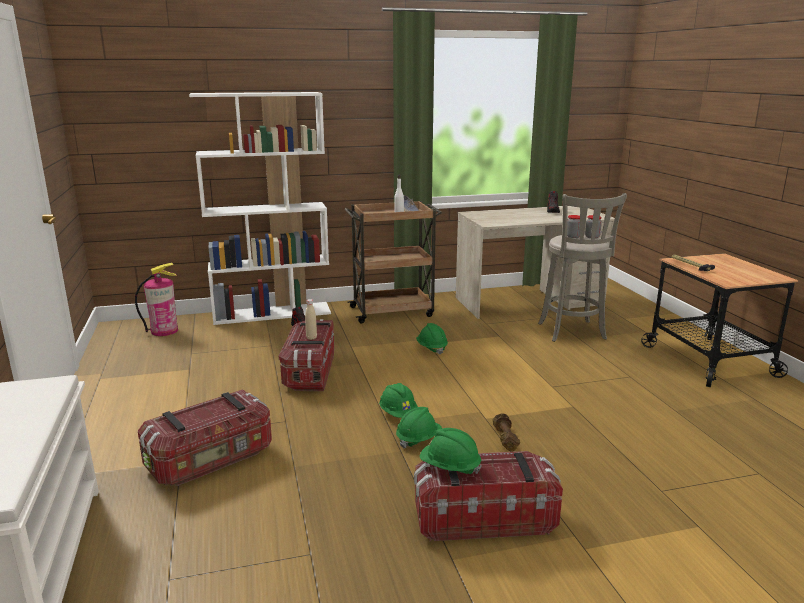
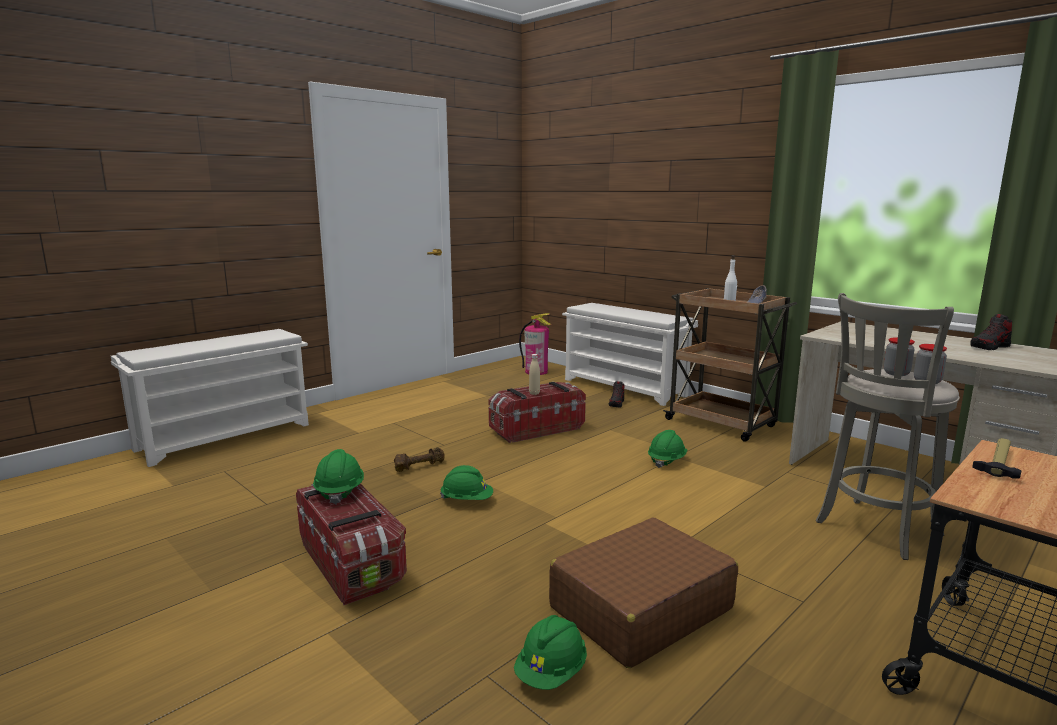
camera: 60 degrees right, 5 degrees down
storage box [138,390,272,486] -> none
white bookcase [189,92,331,325] -> white shoe rack [562,303,698,406]
green hard hat [379,383,418,418] -> green hard hat moved to [514,615,587,690]
brown dumbbell [492,413,520,452] -> brown dumbbell moved to [394,447,445,472]
none -> brown suitcase [549,518,738,668]

